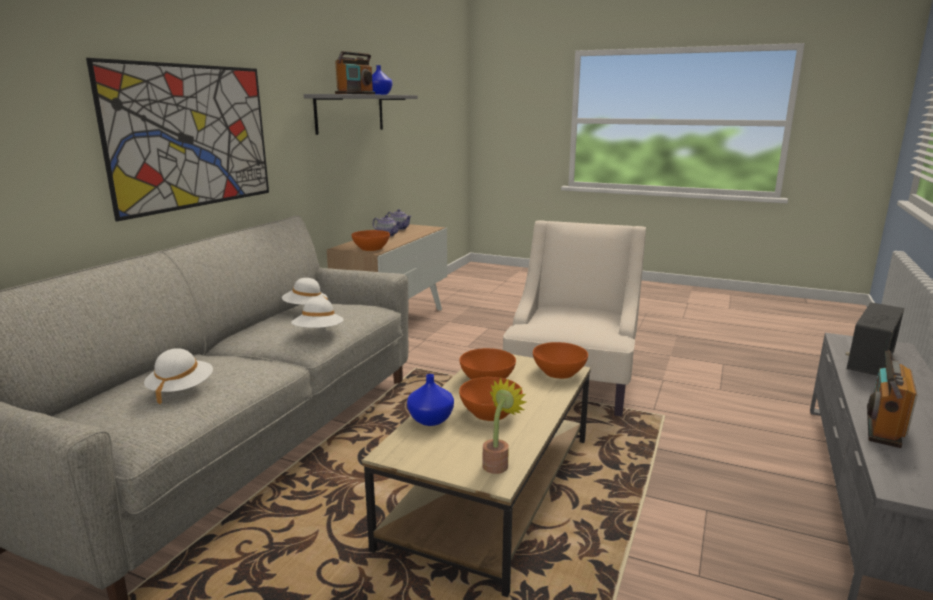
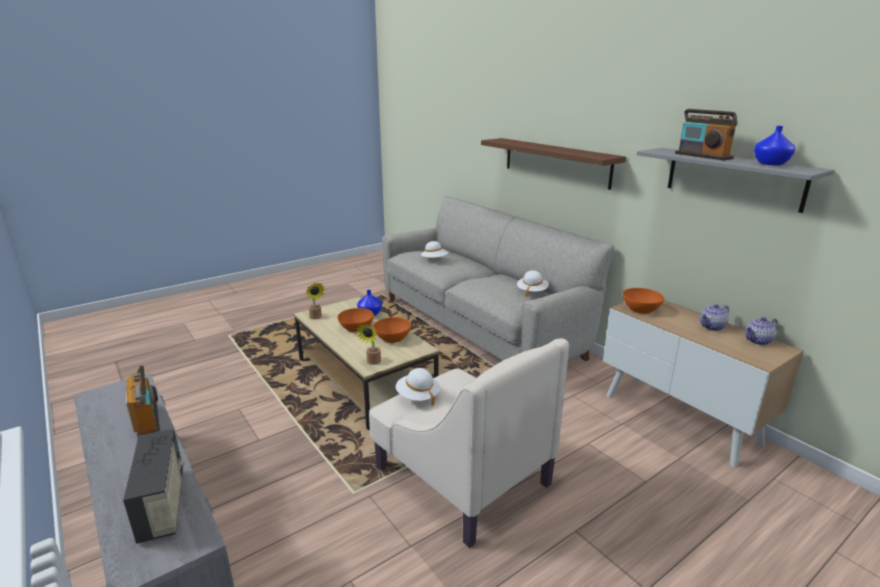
camera: 120 degrees right, 5 degrees up
picture [86,58,269,221] -> brown shelf [481,138,626,190]
white hat [292,298,344,328] -> white hat moved to [396,368,440,406]
orange bowl [533,342,588,379] -> potted plant [356,324,381,365]

